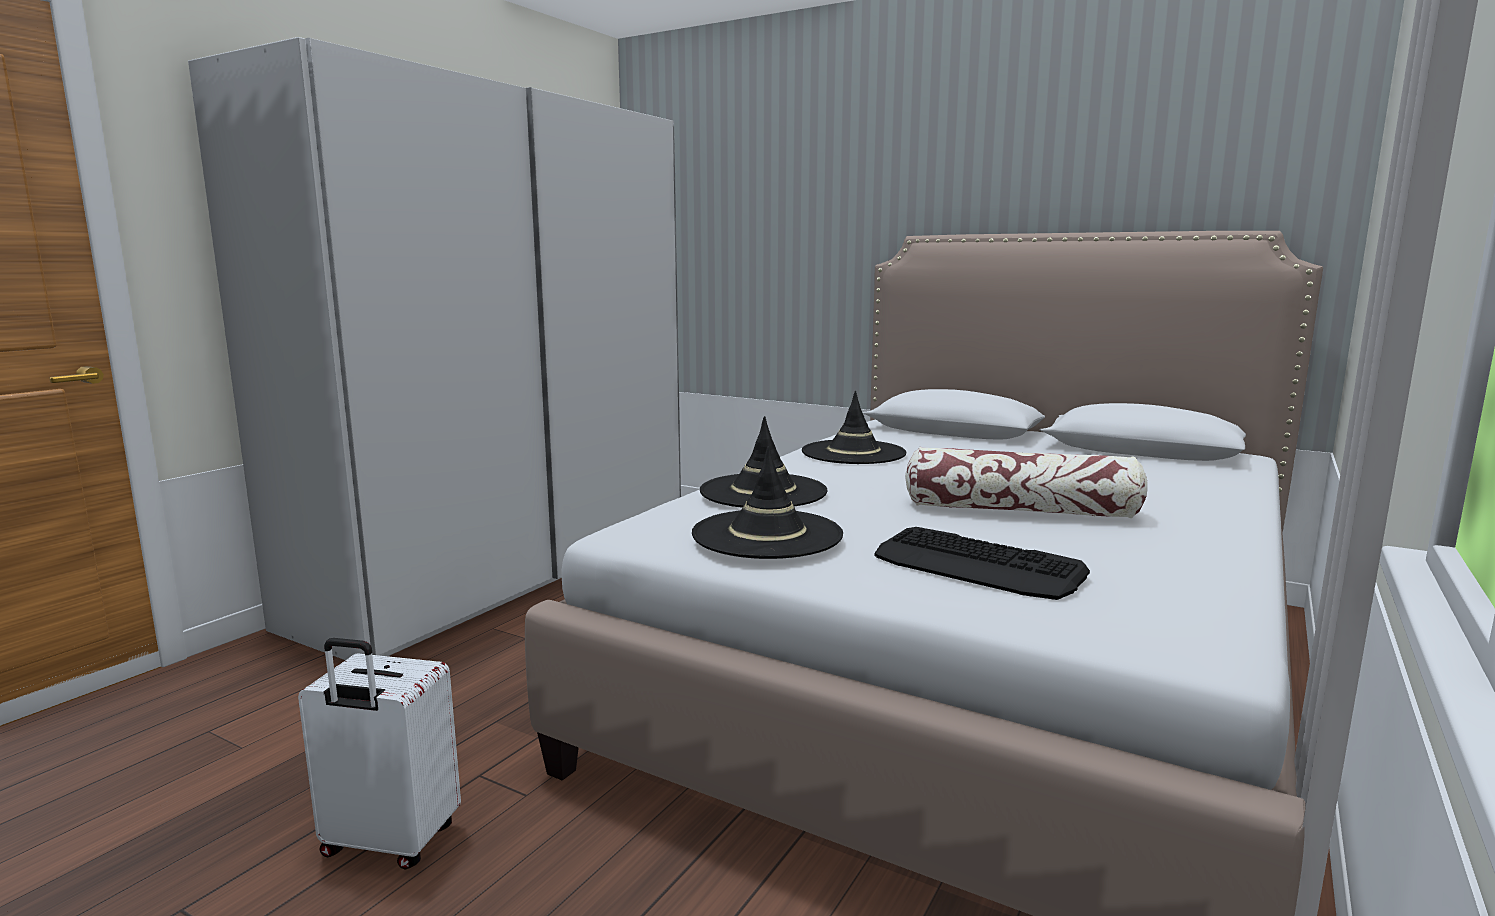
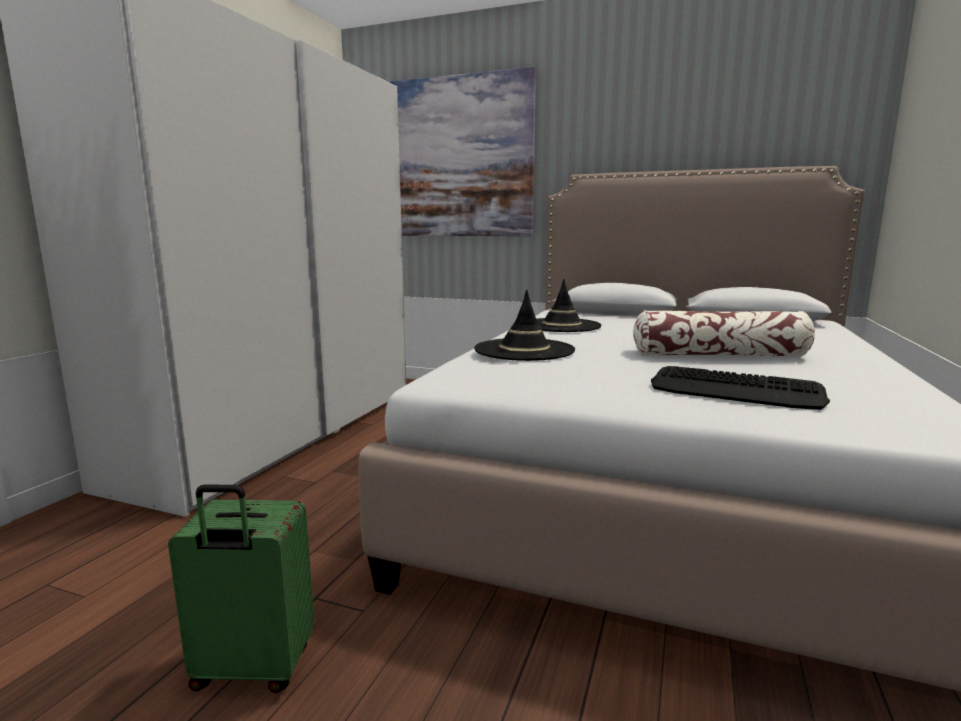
camera: 10 degrees left, 0 degrees up
white suitcase [298,638,461,870] -> green suitcase [168,484,315,693]
black hat [692,446,843,559] -> none
none -> picture [390,67,536,236]

